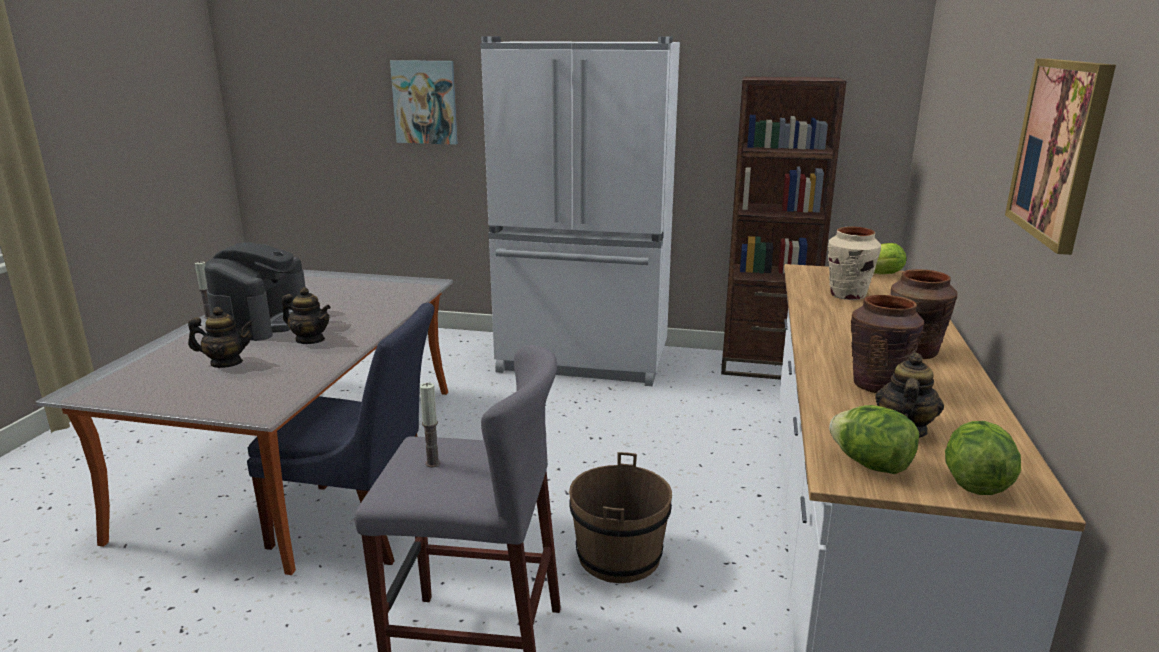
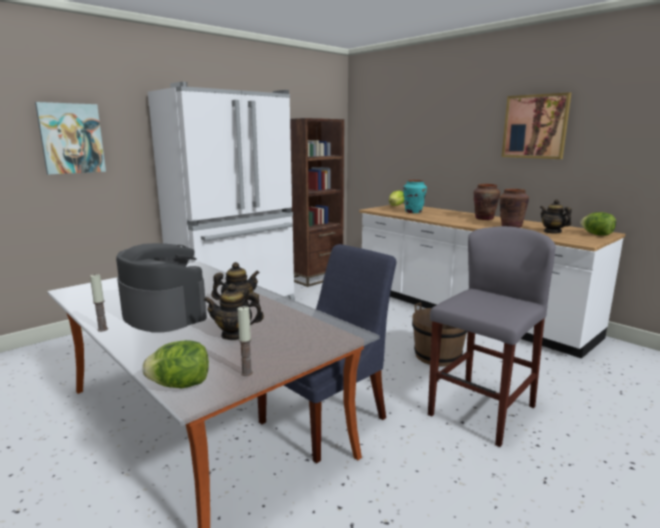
camera: 55 degrees left, 5 degrees down
teapot [188,307,254,368] -> teapot turned 120 degrees counterclockwise [204,284,264,340]
candle [420,383,441,467] -> candle moved to [238,306,253,376]
beige vase [828,227,881,300] -> turquoise vase [403,180,427,213]
lettuce [829,405,919,474] -> lettuce moved to [142,340,209,388]

